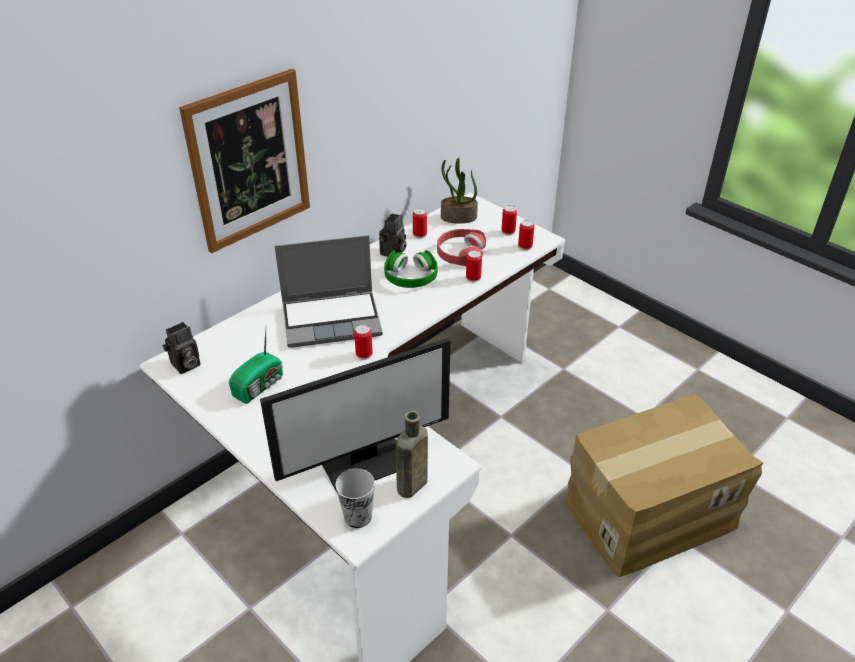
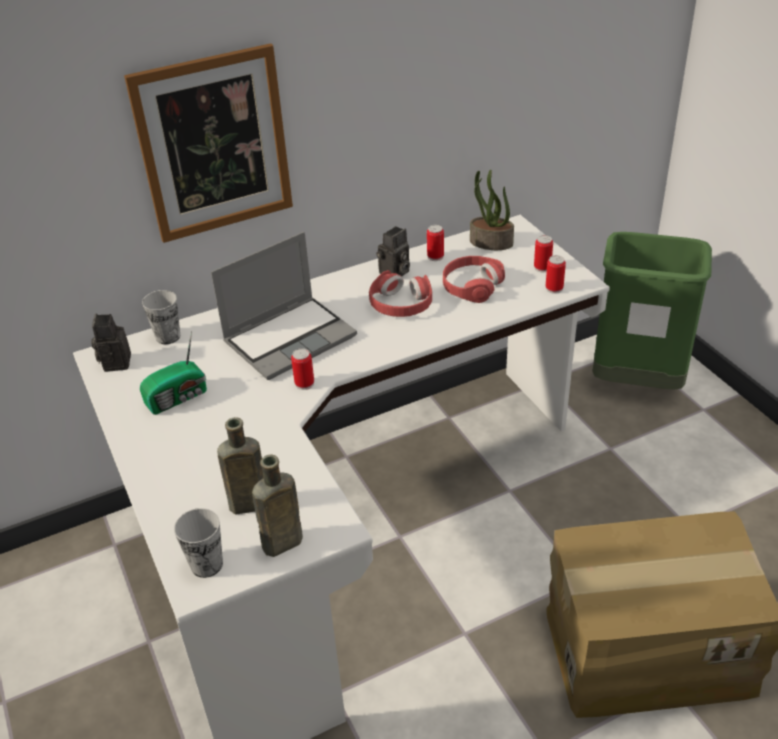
camera: 20 degrees right, 0 degrees up
camera [163,322,201,374] -> camera turned 105 degrees clockwise [91,313,131,372]
monitor [260,338,450,494] -> brown bottle [217,417,264,515]
laptop [274,235,383,348] -> laptop turned 45 degrees counterclockwise [211,232,357,380]
green headphones [384,250,438,288] -> red headphones [369,270,432,317]
can [466,250,482,283] -> none
none -> cup [142,290,180,344]
none -> green trash can [593,232,712,390]

